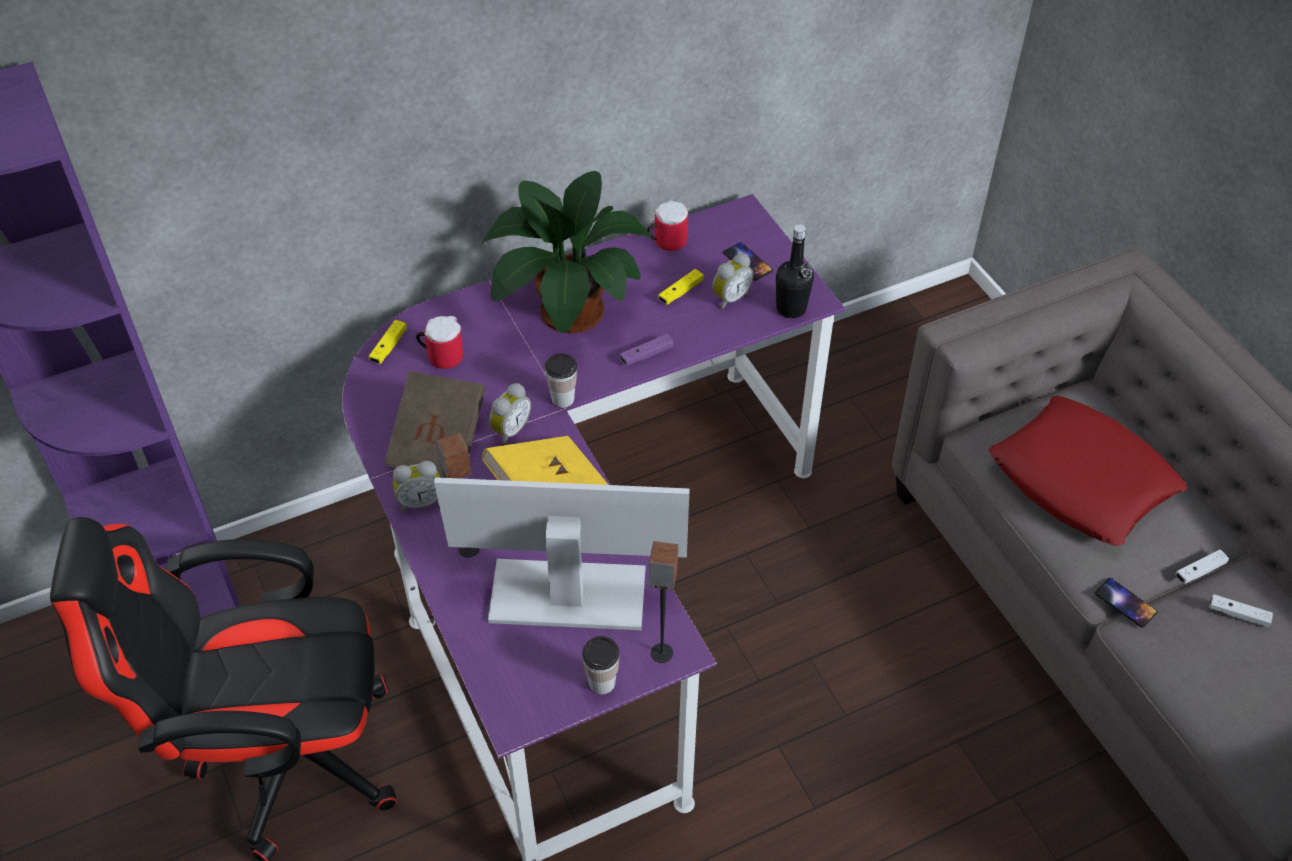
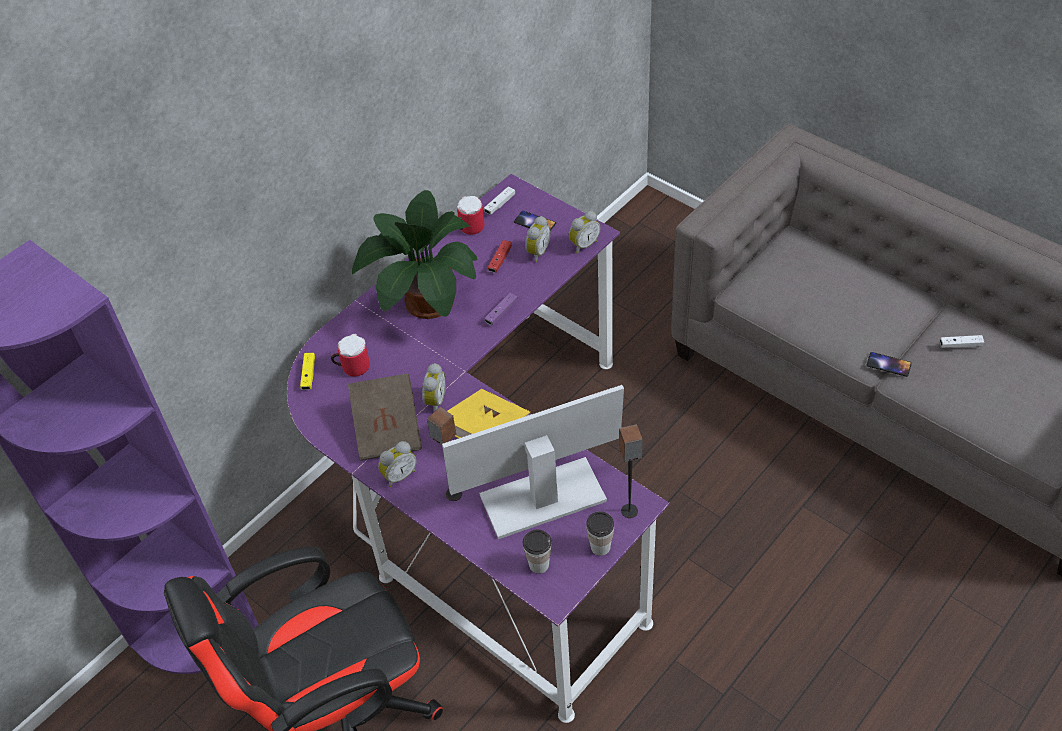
camera: 20 degrees left, 0 degrees up
cup [545,353,577,408] -> cup moved to [523,530,552,574]
yellow game controller [658,269,704,305] -> red game controller [488,240,512,273]
black bottle [776,224,814,318] -> alarm clock [569,211,601,254]
red pillow [989,396,1187,546] -> none
white game controller [1175,549,1229,584] -> white game controller moved to [484,187,515,215]

